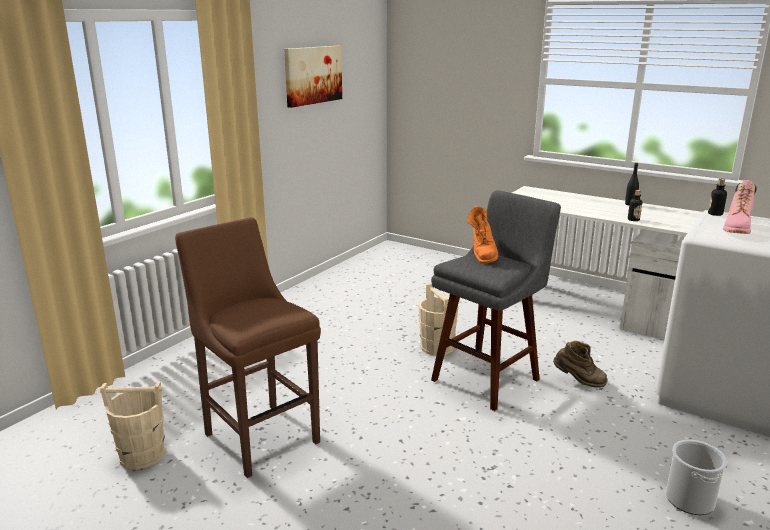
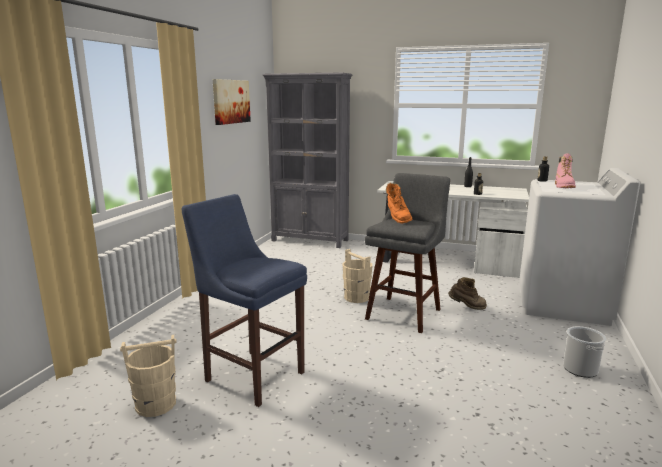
camera: 15 degrees left, 5 degrees down
brown stool [175,217,321,478] -> blue stool [182,194,307,407]
none -> grey bookcase [263,72,353,248]

